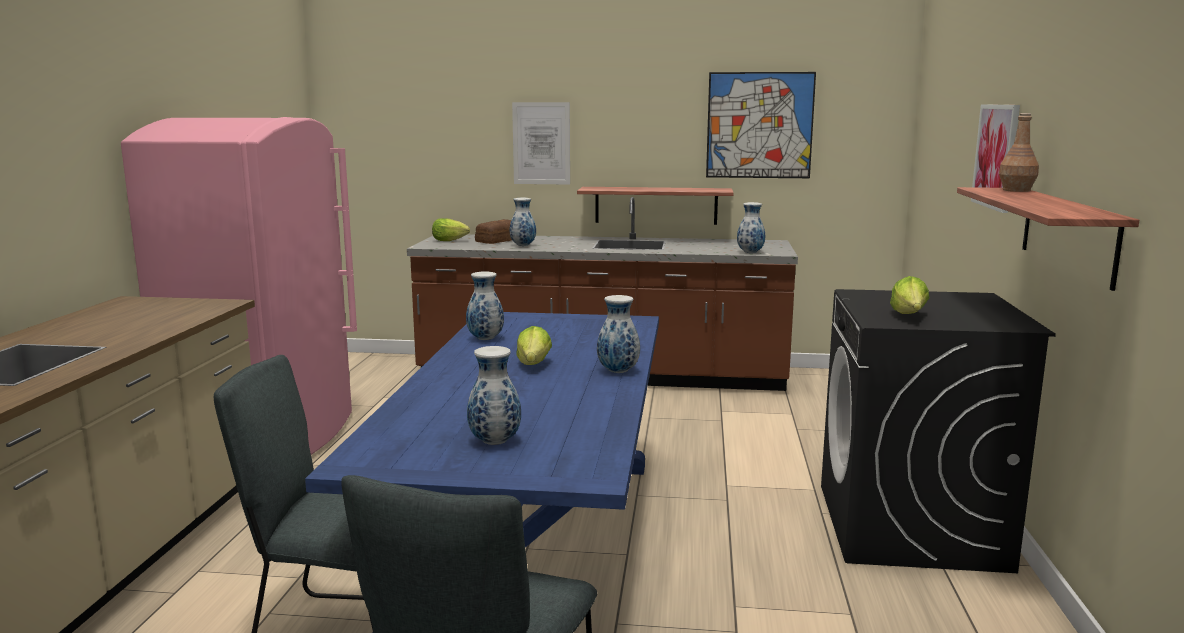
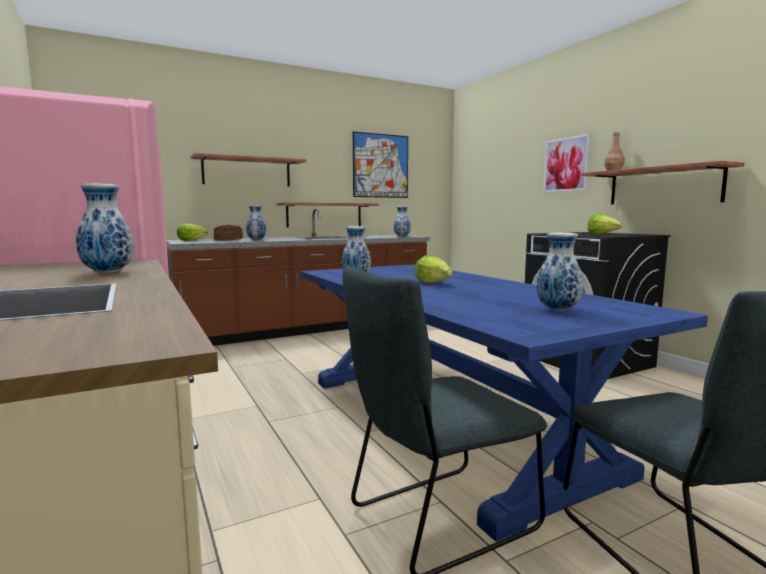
camera: 35 degrees left, 5 degrees down
picture [512,102,570,185] -> shelf [190,153,307,186]
vase [597,295,640,373] -> vase moved to [76,184,134,274]

